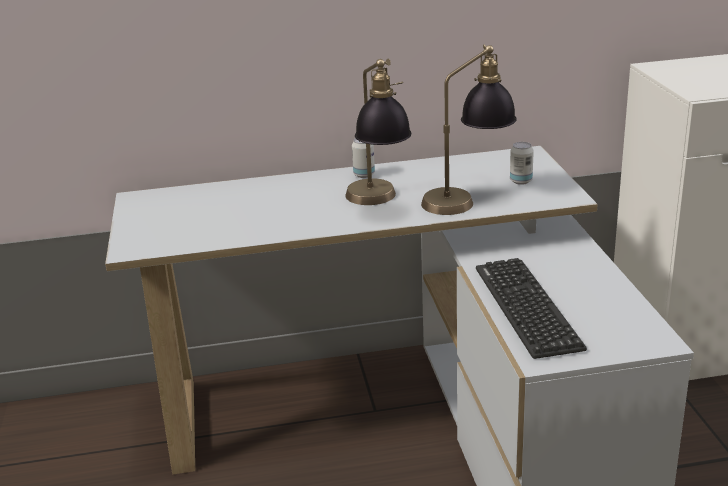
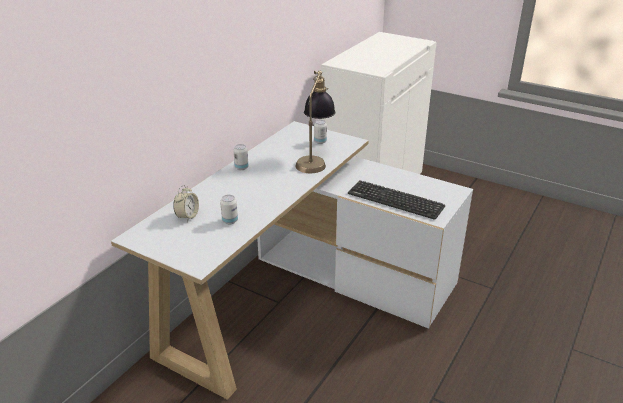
camera: 50 degrees left, 5 degrees up
table lamp [345,59,411,205] -> none
none -> alarm clock [173,185,199,222]
none -> can [220,195,238,224]

